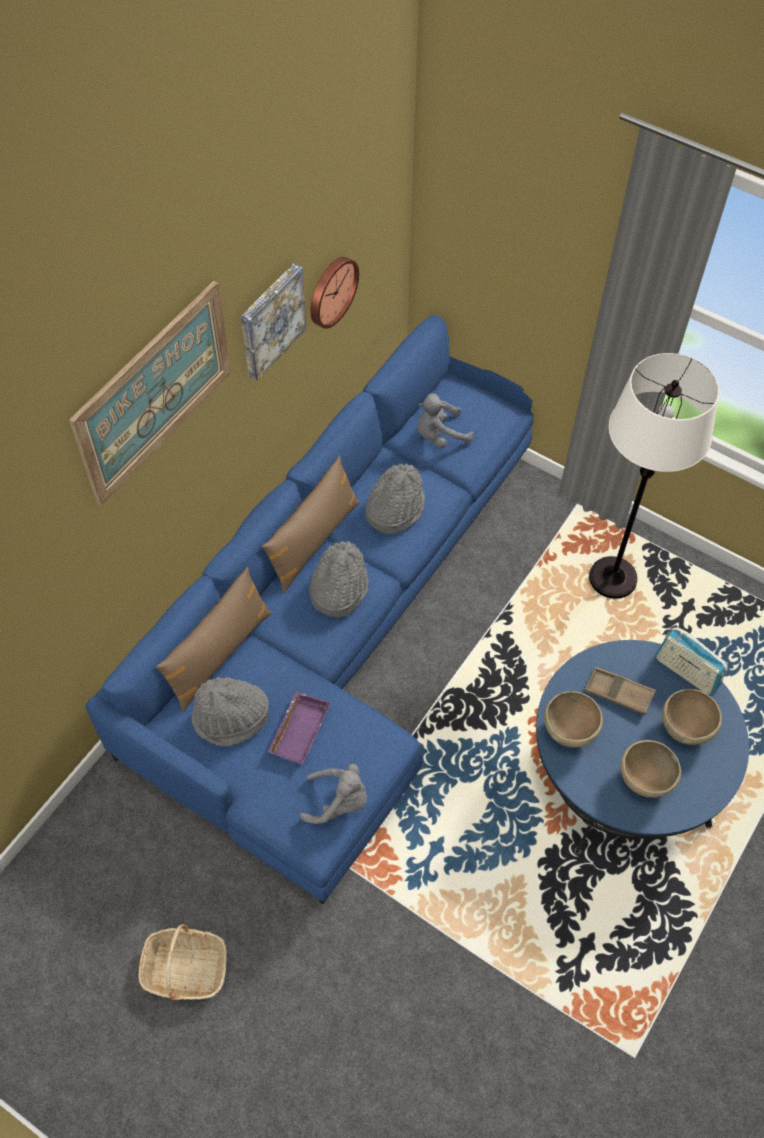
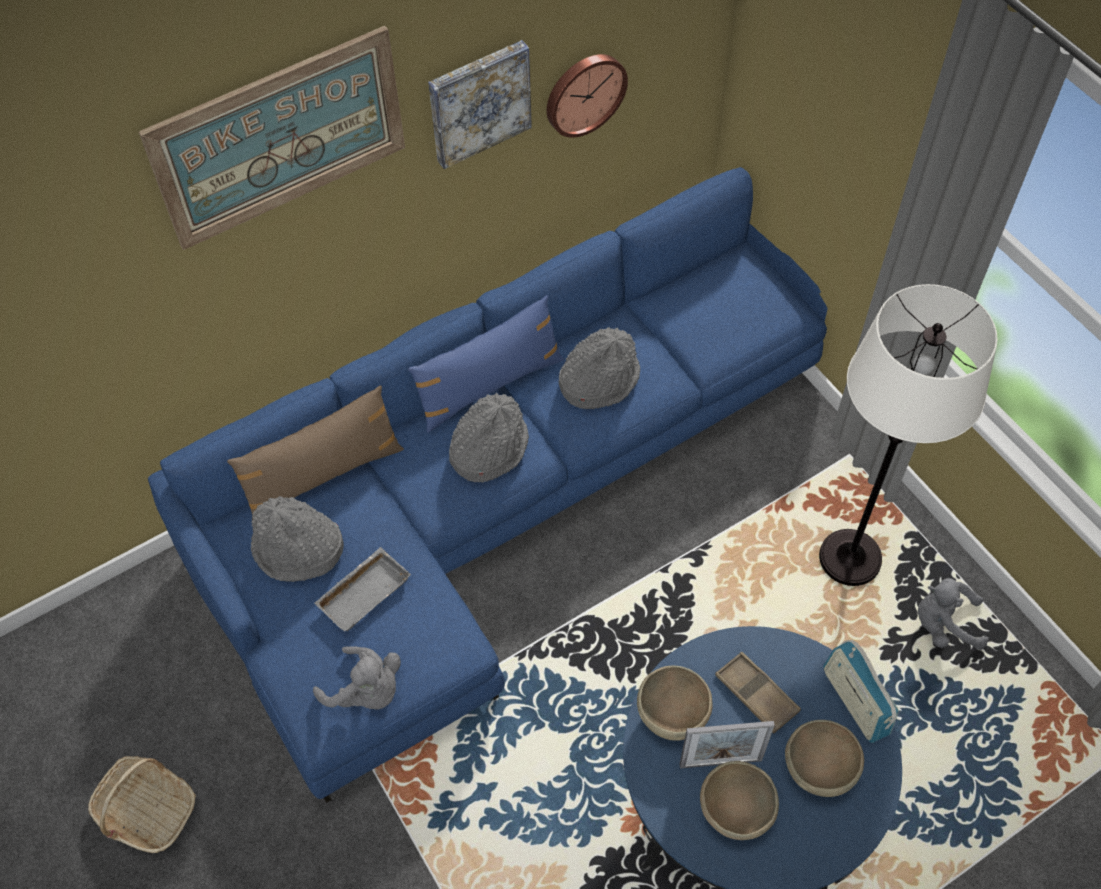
camera: 25 degrees right, 0 degrees up
brown pillow [262,456,360,593] -> blue pillow [408,295,564,433]
purple tray [268,691,330,764] -> grey tray [314,547,411,632]
grey plush toy [417,393,474,449] -> grey plush toy moved to [918,578,989,650]
none -> picture frame [679,721,775,769]

